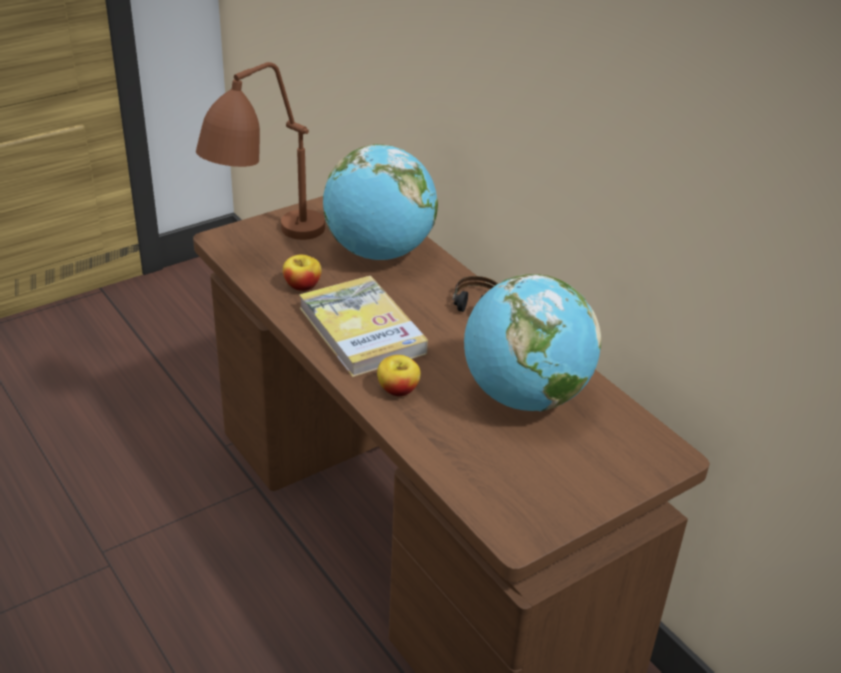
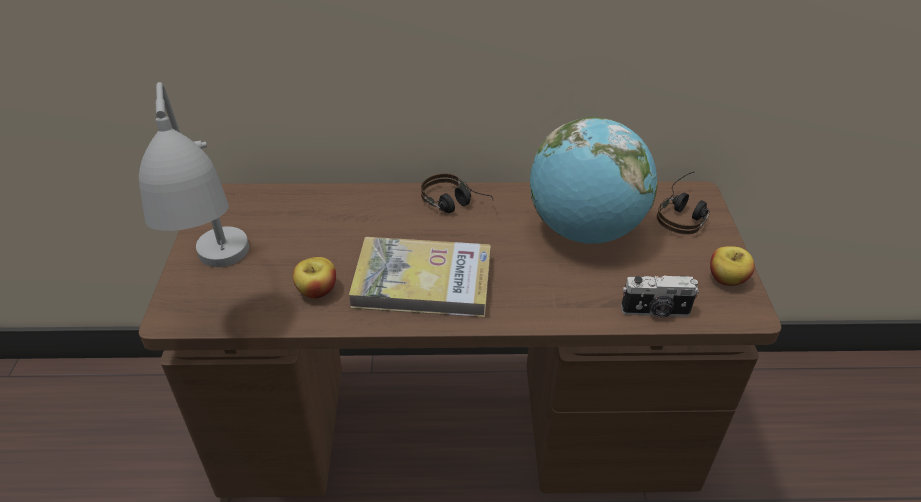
camera: 55 degrees left, 5 degrees up
brown table lamp [196,62,325,240] -> grey table lamp [139,82,249,267]
globe [323,144,438,260] -> none
apple [377,355,421,397] -> apple moved to [710,246,755,286]
none -> camera [621,275,699,317]
none -> headphones [657,171,710,235]

